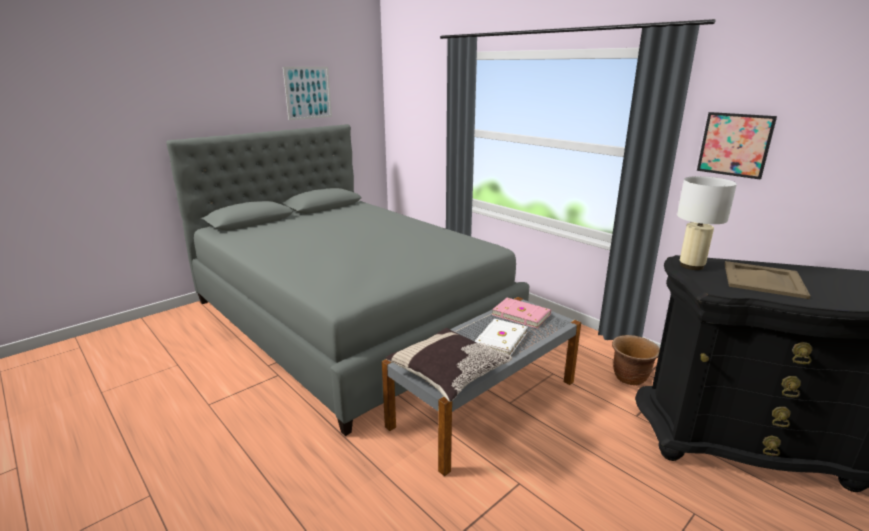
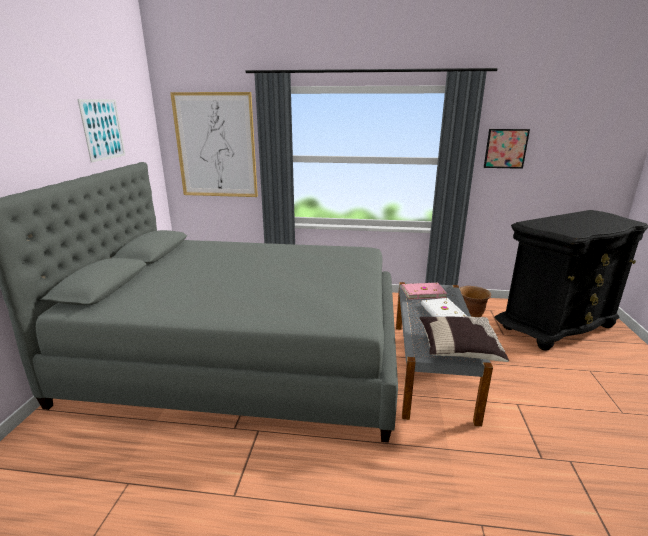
camera: 40 degrees left, 0 degrees up
white table lamp [677,176,737,270] -> none
beige tray [725,261,810,299] -> none
none -> picture [170,92,258,197]

